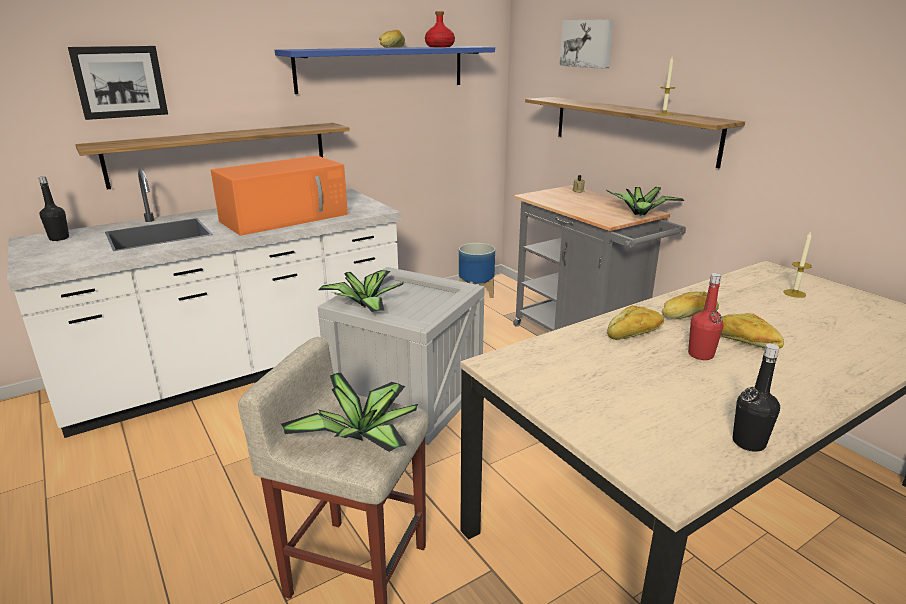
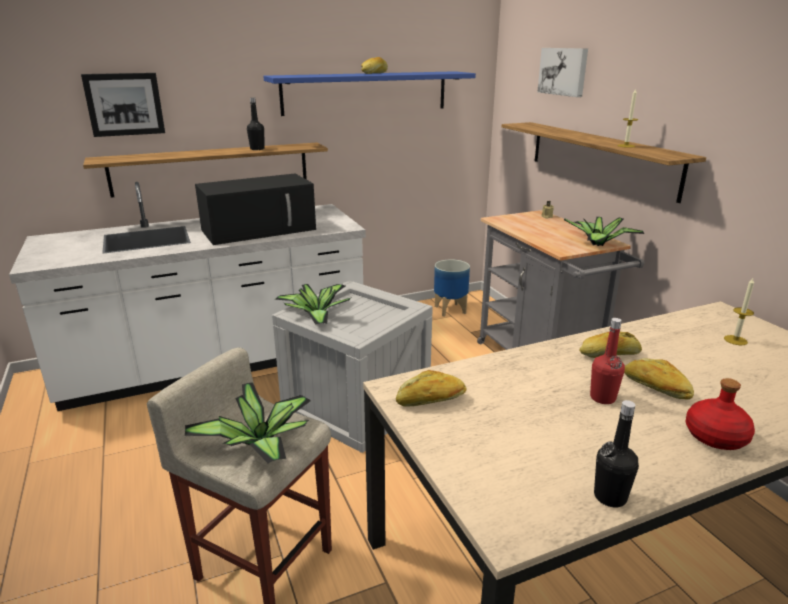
camera: 10 degrees right, 0 degrees up
black bottle [38,176,69,241] -> black bottle moved to [247,97,264,150]
orange microwave [211,156,348,236] -> black microwave [195,174,316,245]
red bottle [425,11,455,47] -> red bottle moved to [686,378,755,450]
bread [607,306,664,340] -> bread moved to [396,370,467,407]

